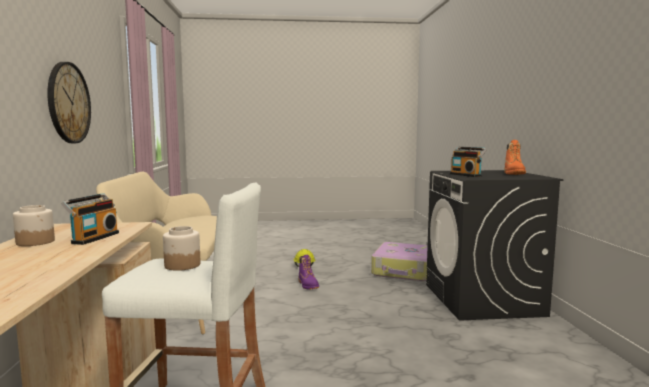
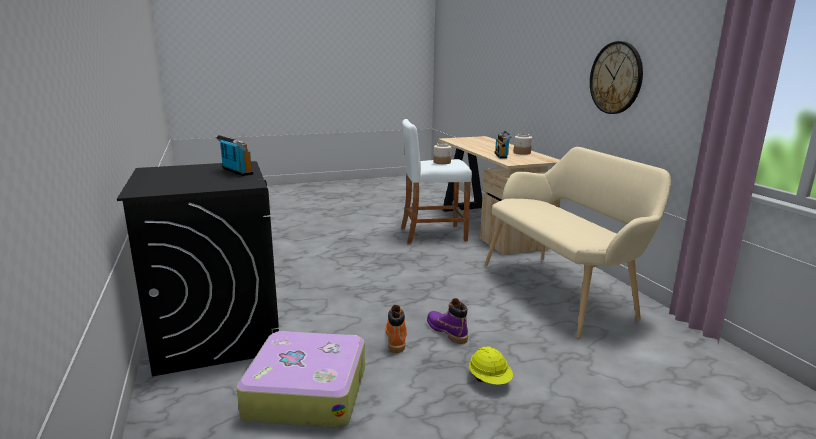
camera: 165 degrees right, 10 degrees up
orange boot [504,140,526,175] -> orange boot moved to [386,305,407,353]

